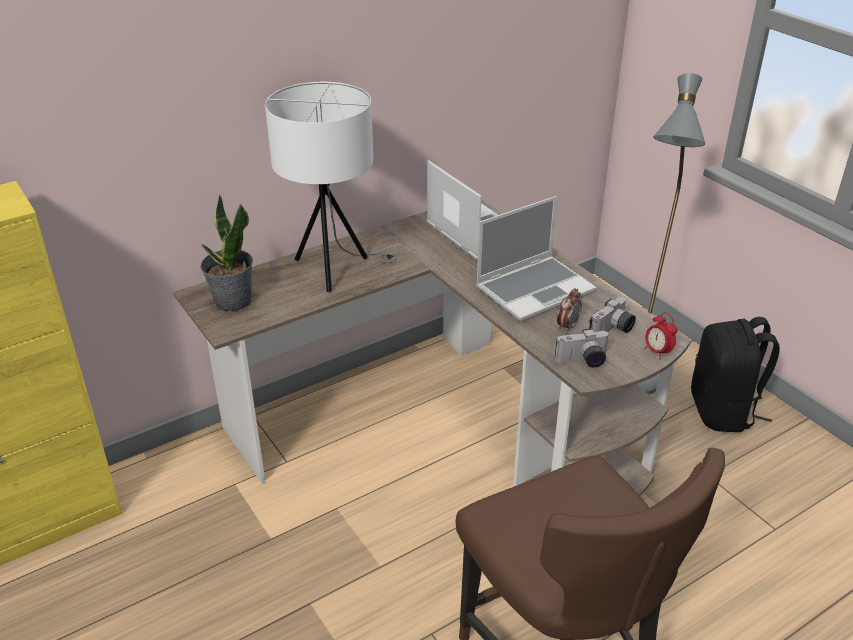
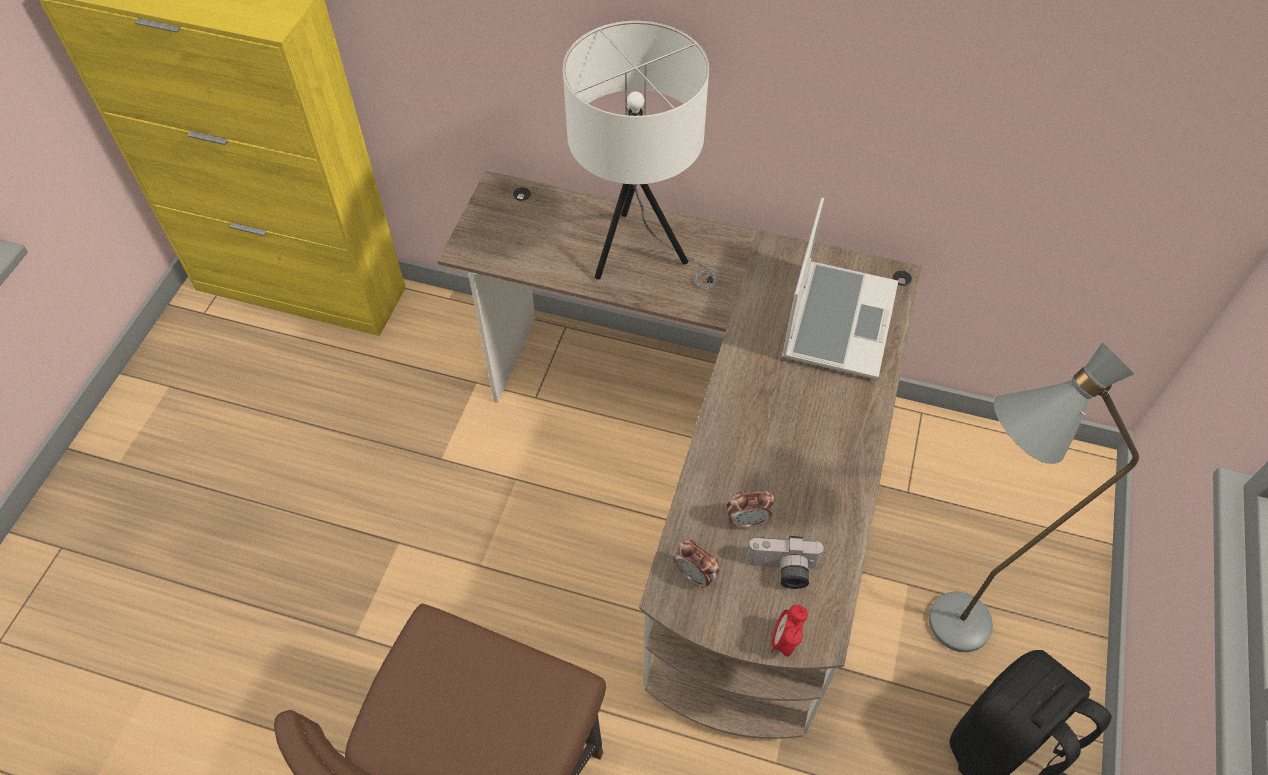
camera: 50 degrees right, 20 degrees up
potted plant [201,194,253,311] -> none
laptop [476,196,597,322] -> none
camera [555,329,610,368] -> alarm clock [674,539,720,588]

